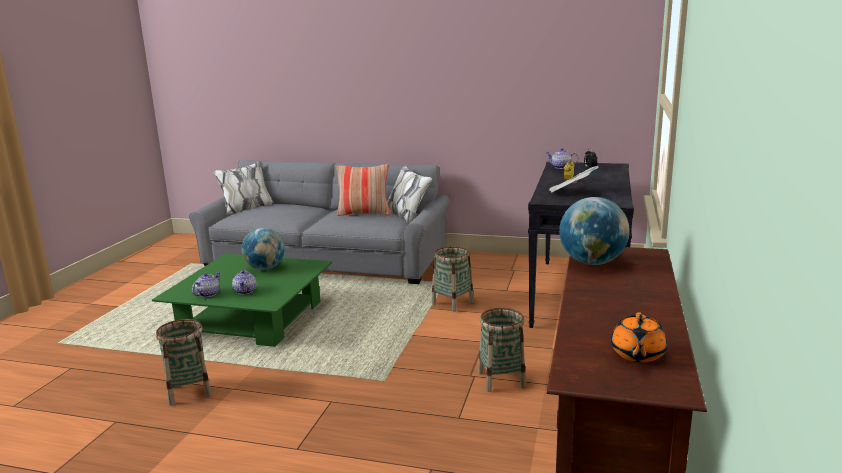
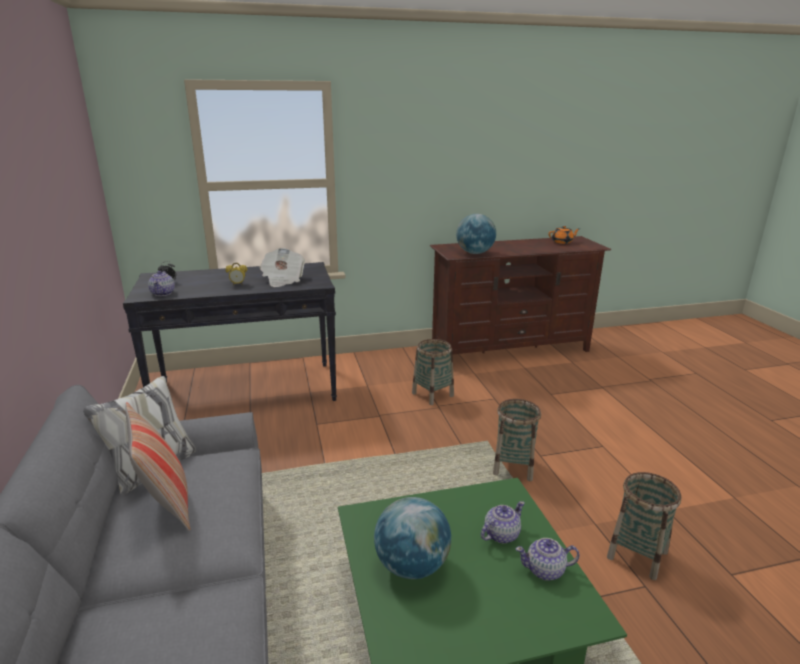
camera: 120 degrees left, 5 degrees up
basket [432,246,474,312] -> basket moved to [493,399,541,481]

